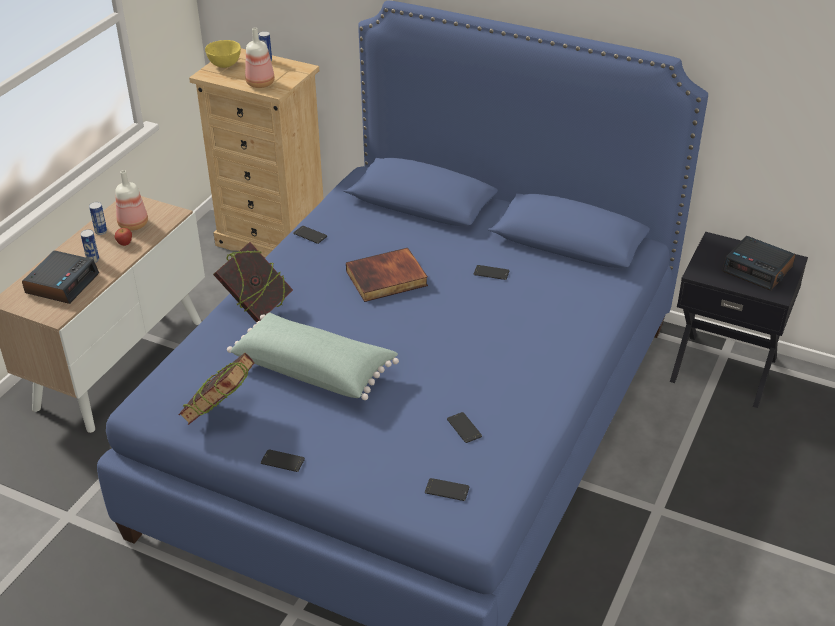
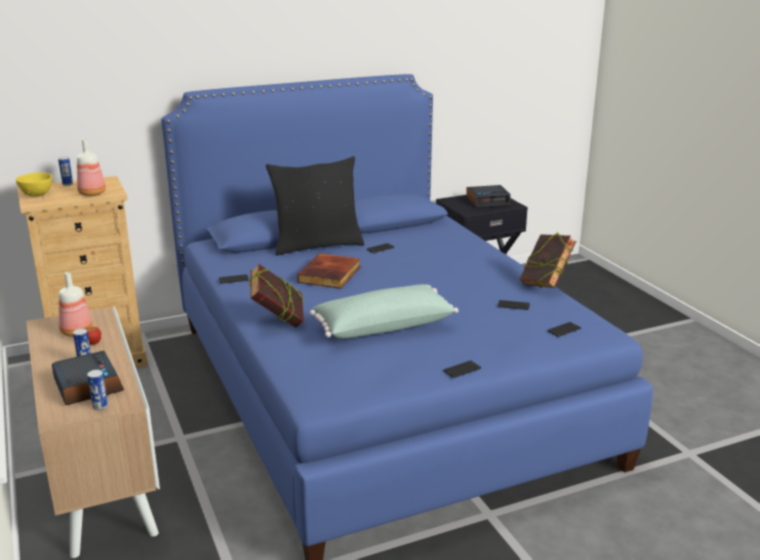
camera: 50 degrees left, 15 degrees down
can [89,202,107,235] -> can moved to [87,370,108,410]
book [178,353,254,425] -> book moved to [519,233,576,288]
none -> black pillow [266,156,364,256]

